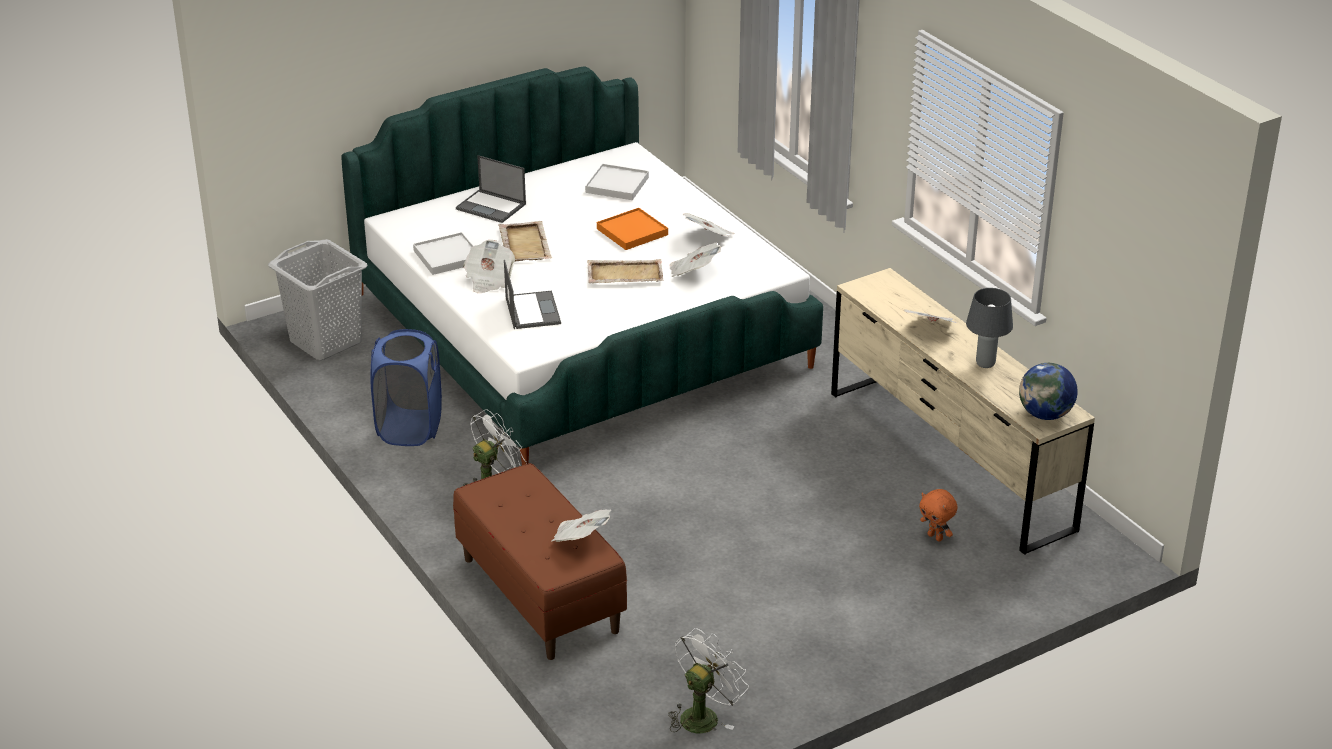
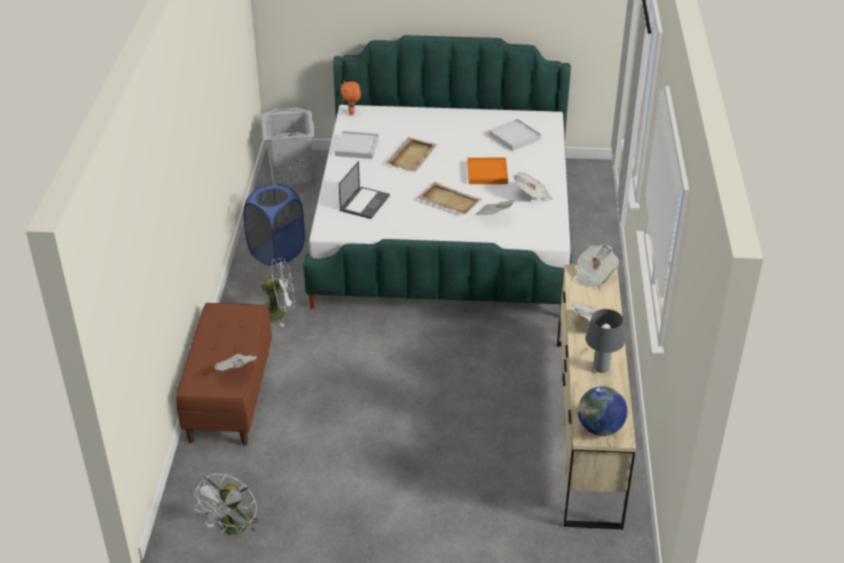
camera: 35 degrees right, 5 degrees up
laptop [456,155,526,223] -> none
newspaper [463,240,515,293] -> newspaper moved to [574,244,619,288]
white fan [668,628,749,733] -> white fan turned 120 degrees clockwise [194,474,259,534]
orange plush toy [919,489,958,542] -> orange plush toy moved to [340,80,361,115]

